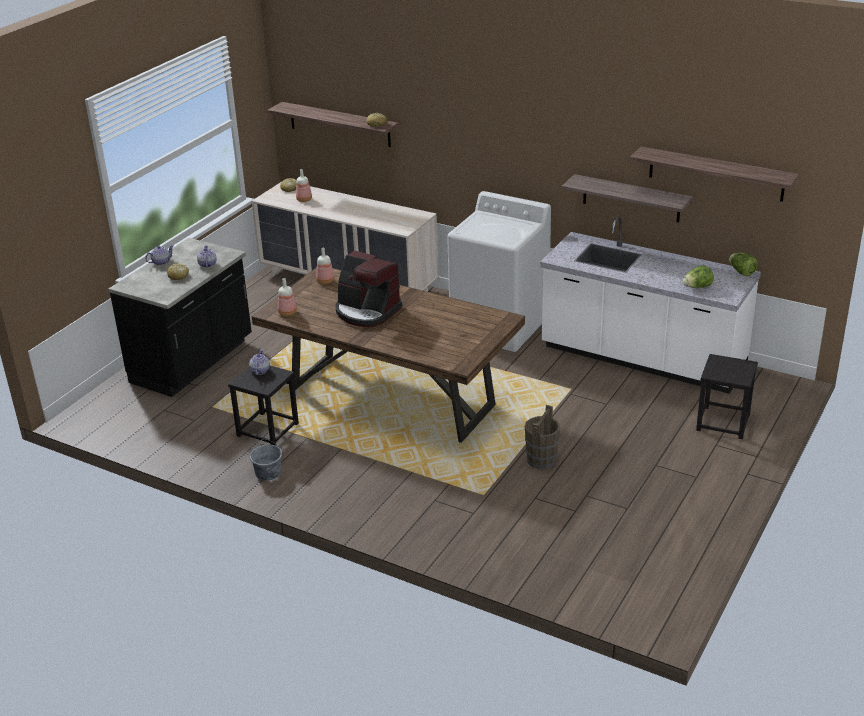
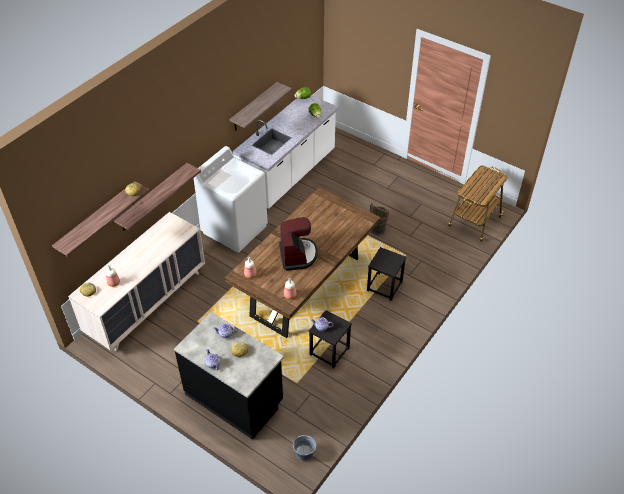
camera: 85 degrees left, 15 degrees up
grey bucket [250,439,282,481] -> grey bucket moved to [293,434,316,461]
coffee machine [335,250,402,327] -> coffee machine turned 45 degrees counterclockwise [279,217,318,271]
shelf [629,147,799,202] -> shelf moved to [114,163,201,231]
black stool [696,354,758,439] -> black stool moved to [367,247,406,301]
none -> cart [448,166,507,242]

